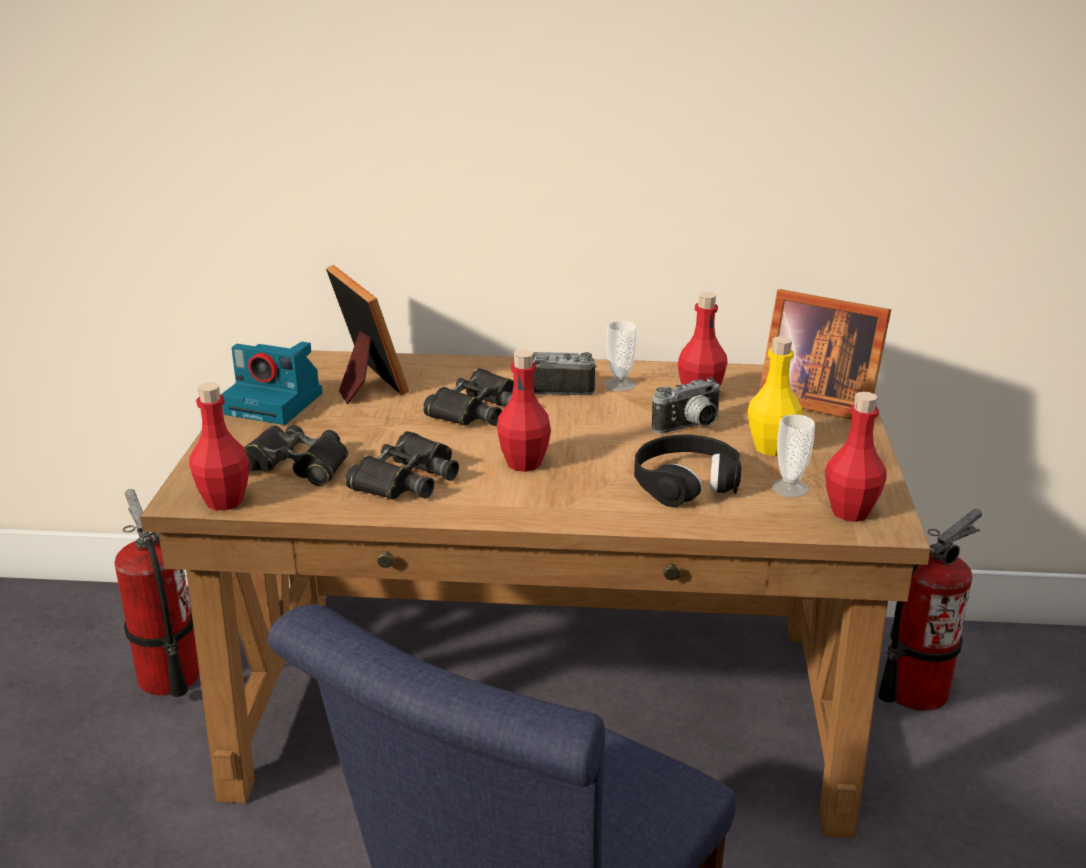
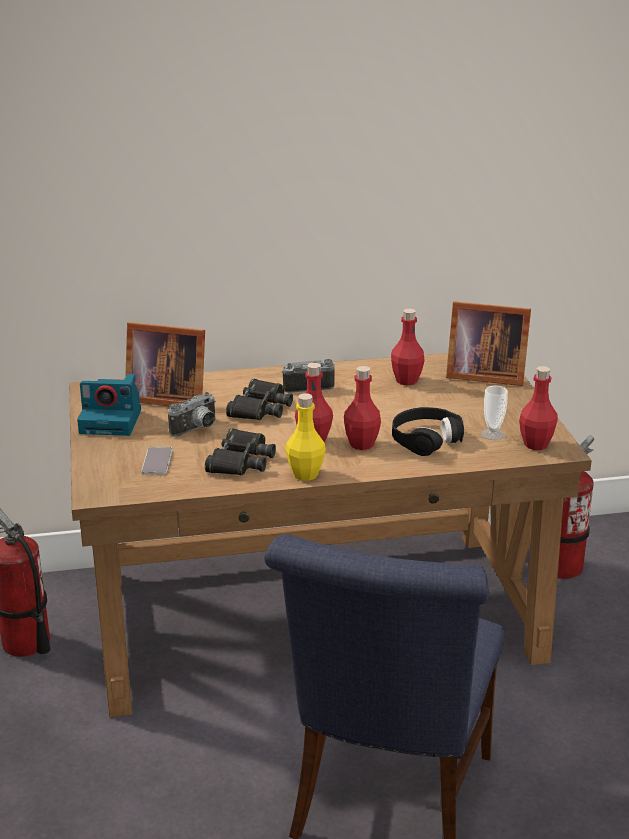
camera: 15 degrees left, 0 degrees up
red bottle [189,382,249,510] -> red bottle moved to [344,366,381,450]
black binoculars [244,425,348,487] -> phone [141,447,173,475]
picture frame [326,265,409,404] -> picture frame turned 150 degrees clockwise [125,322,205,407]
cup [605,321,636,391] -> none
camera [652,377,722,433] -> camera moved to [168,392,216,437]
yellow bottle [748,336,803,456] -> yellow bottle moved to [285,393,326,481]

